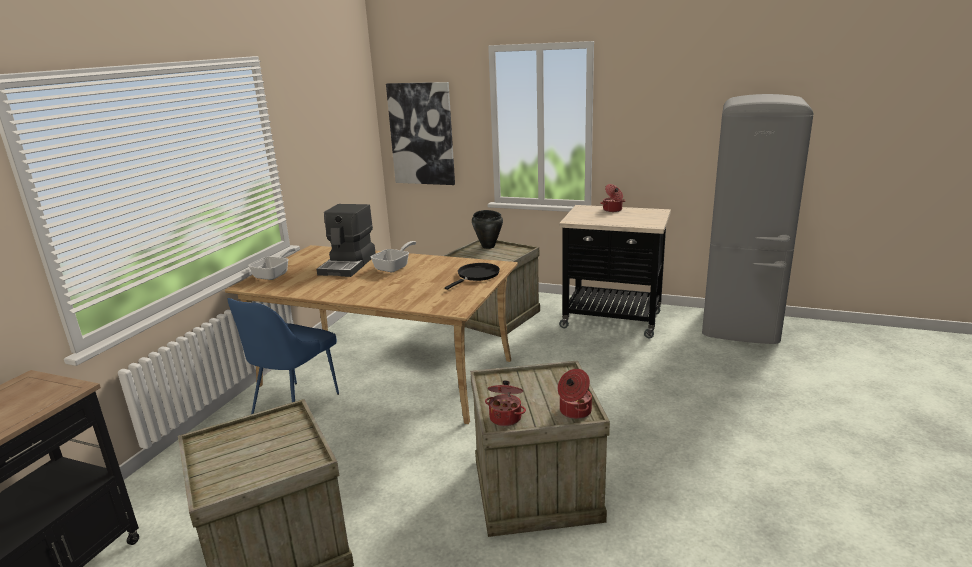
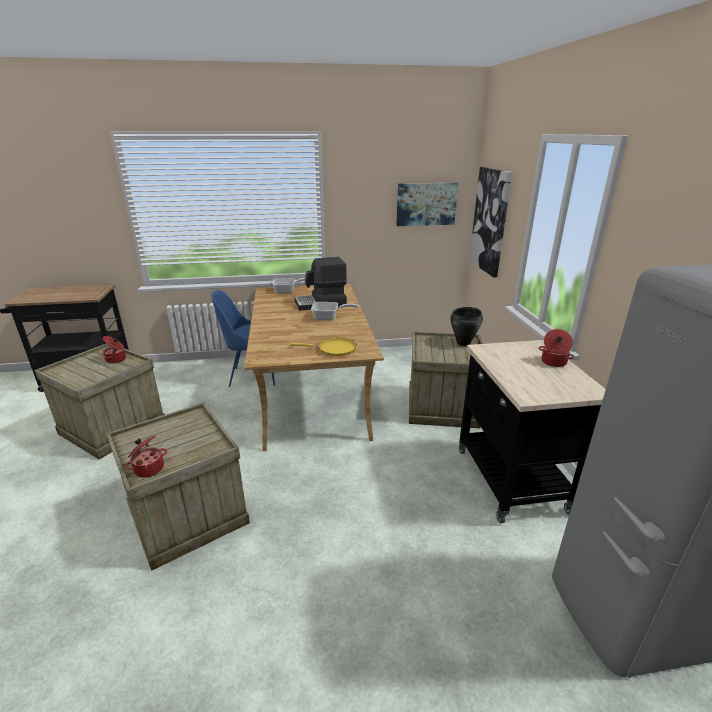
camera: 60 degrees right, 5 degrees up
black frying pan [445,263,500,290] -> yellow frying pan [290,337,357,356]
cooking pot [485,381,526,426] -> cooking pot moved to [103,336,126,363]
none -> picture [396,183,458,226]

